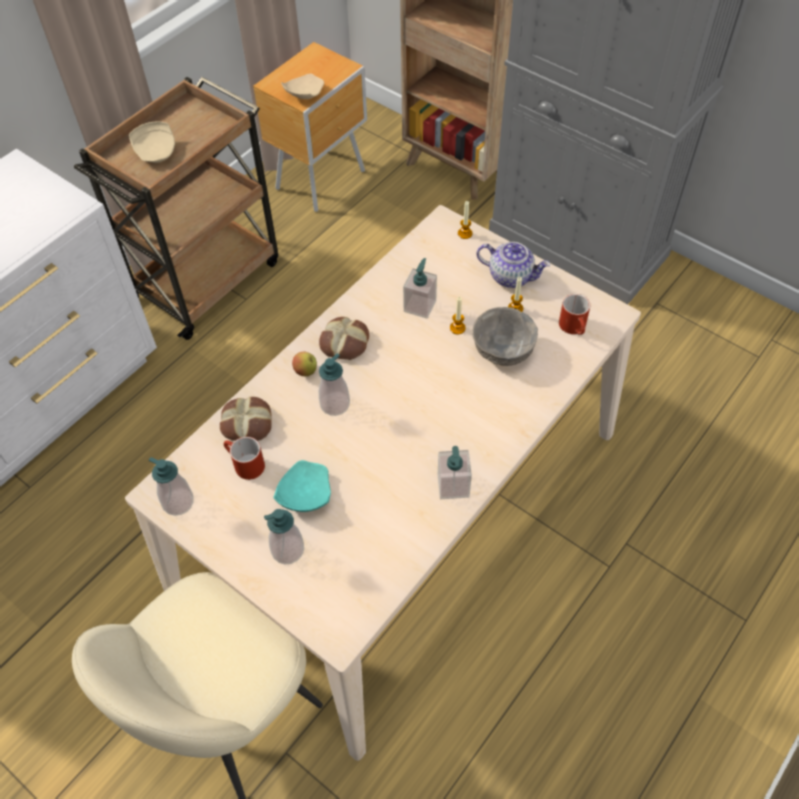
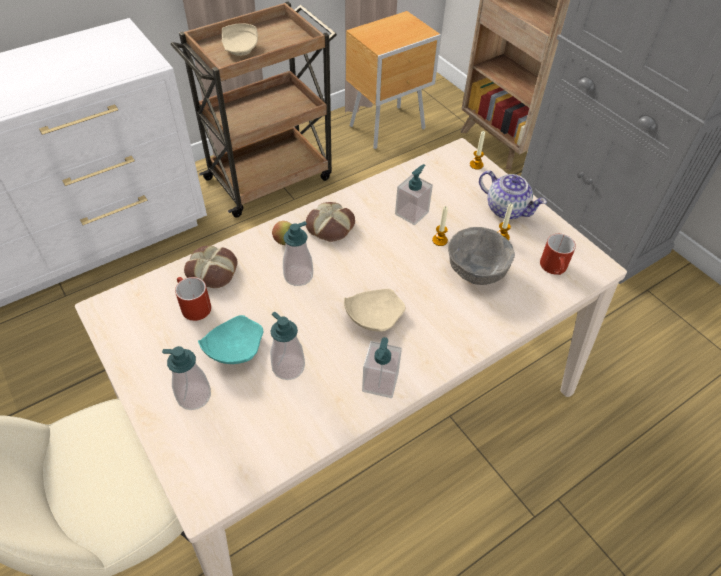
camera: 15 degrees right, 5 degrees down
soap dispenser [149,457,194,516] -> soap dispenser moved to [270,312,305,380]
beige plate [281,74,324,99] -> beige plate moved to [344,289,405,332]

